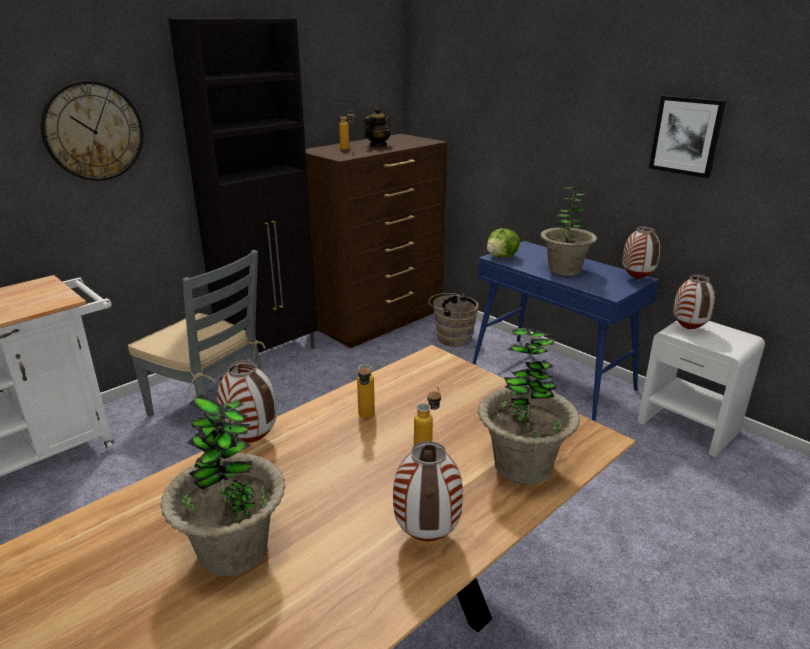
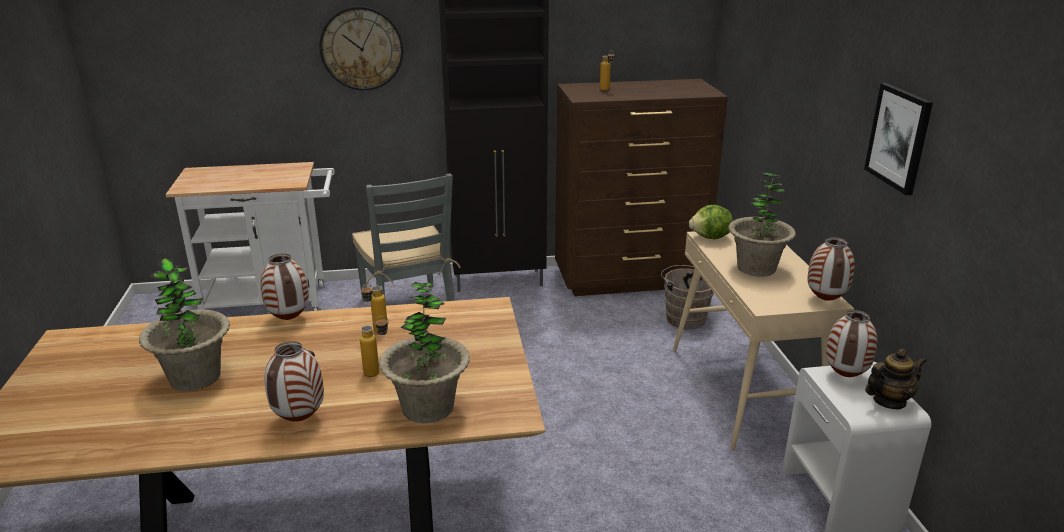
camera: 35 degrees right, 0 degrees up
teapot [364,107,391,147] -> teapot moved to [865,349,927,409]
blue console table [472,241,659,421] -> beige console table [673,231,854,450]

